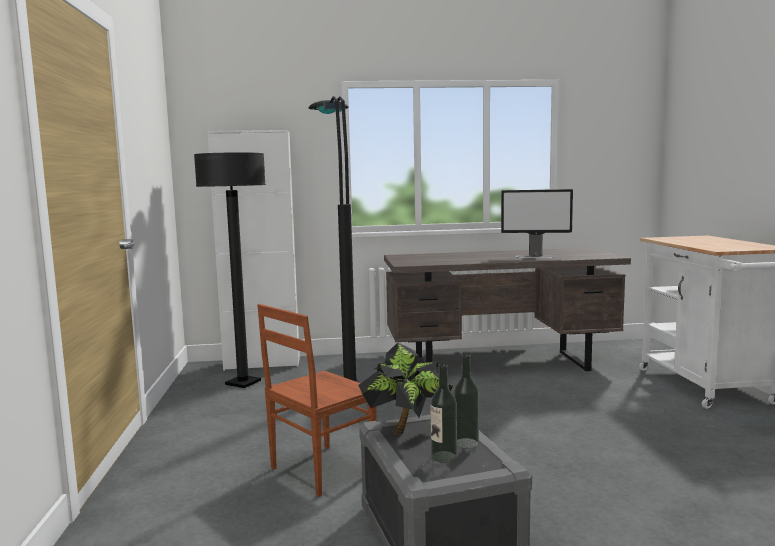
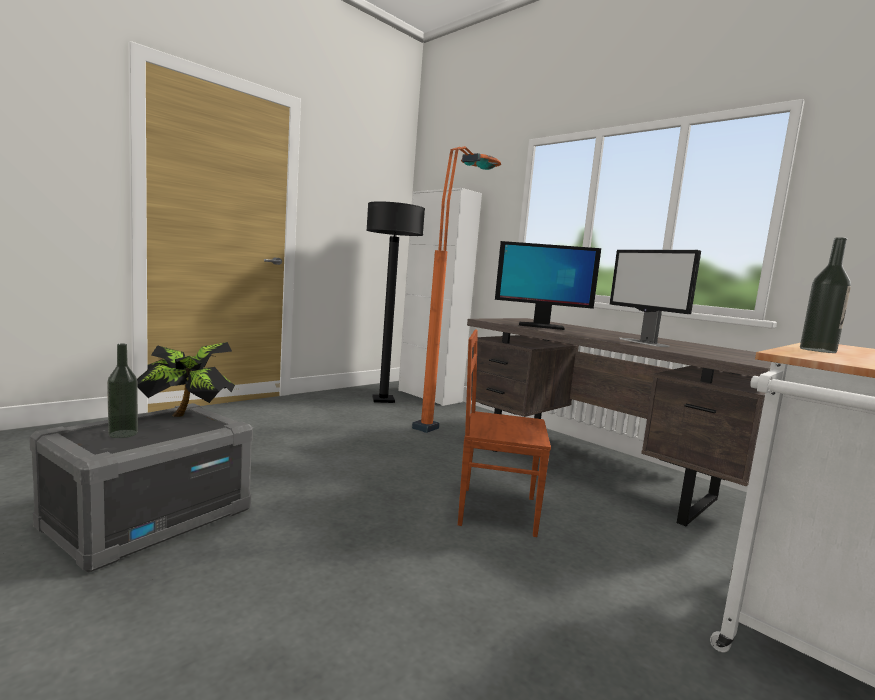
camera: 50 degrees right, 0 degrees up
brown chair [257,304,377,497] -> brown chair moved to [458,330,551,537]
black floor lamp [309,96,361,383] -> orange floor lamp [412,146,501,433]
bottle [454,354,479,449] -> bottle moved to [800,237,851,353]
none -> monitor [495,241,601,330]

